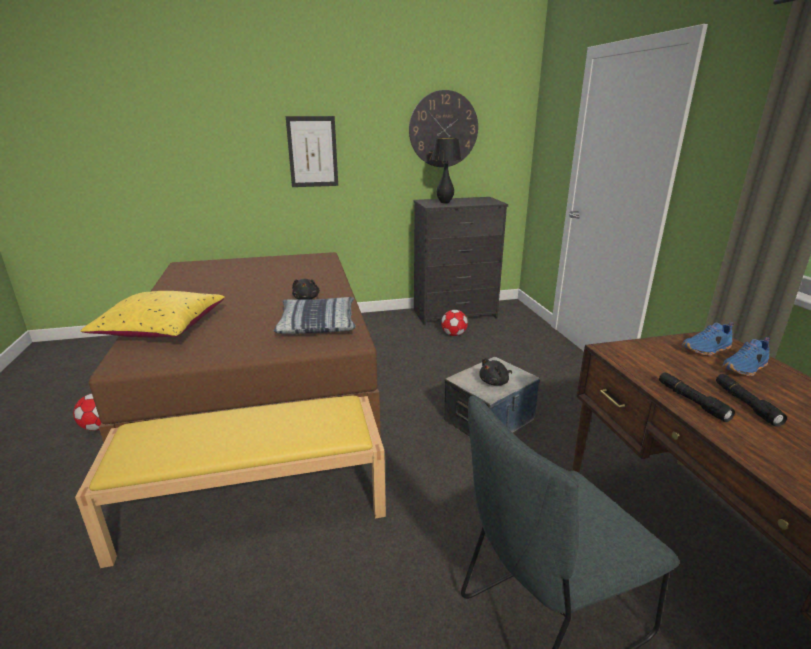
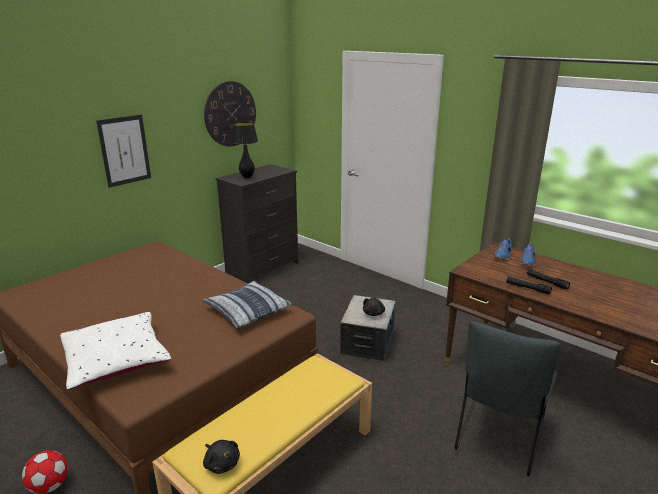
camera: 35 degrees left, 0 degrees up
yellow pillow [80,291,225,337] -> white pillow [60,312,171,390]
black plush toy [292,278,320,300] -> black plush toy moved to [203,440,240,474]
football [441,310,468,336] -> none

